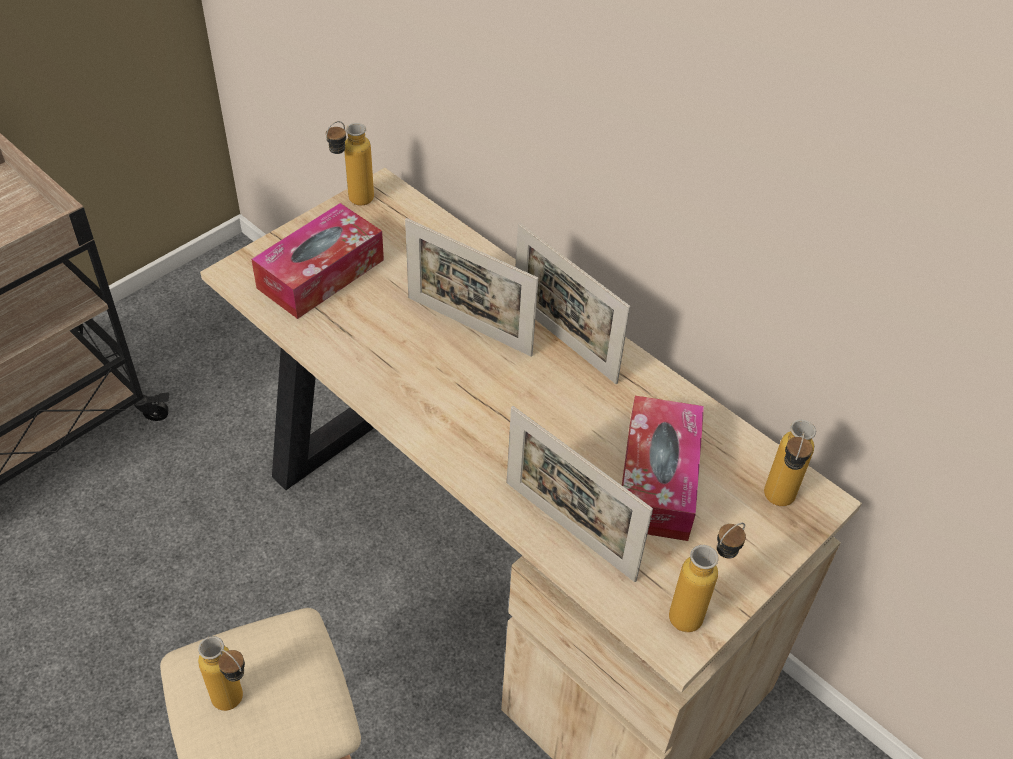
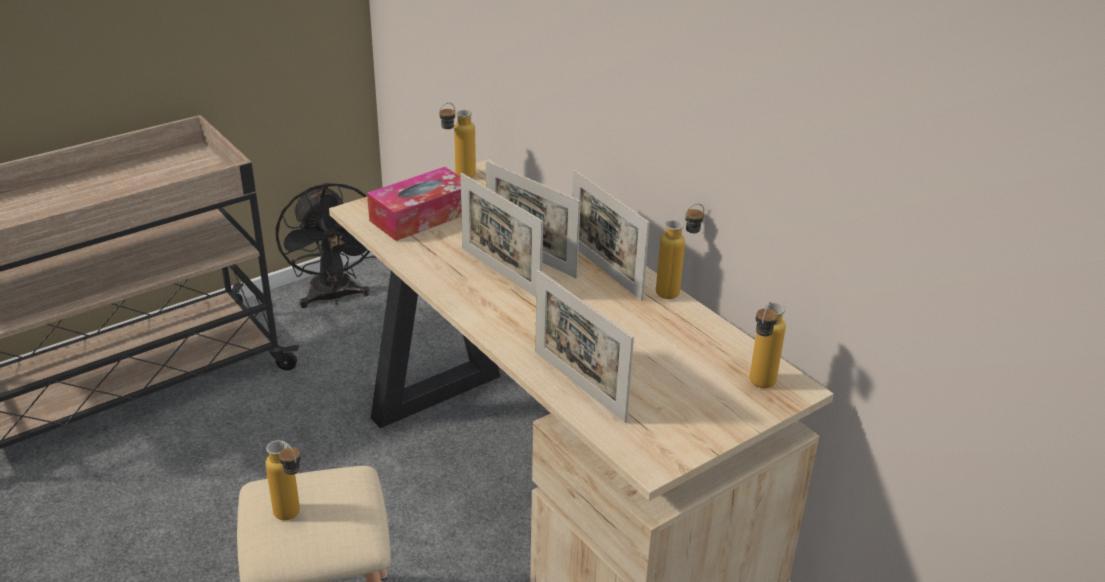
camera: 10 degrees right, 15 degrees down
tissue box [622,396,704,541] -> none
bottle [669,523,746,632] -> bottle moved to [656,203,704,299]
none -> black fan [276,183,377,308]
none -> picture frame [460,173,543,297]

